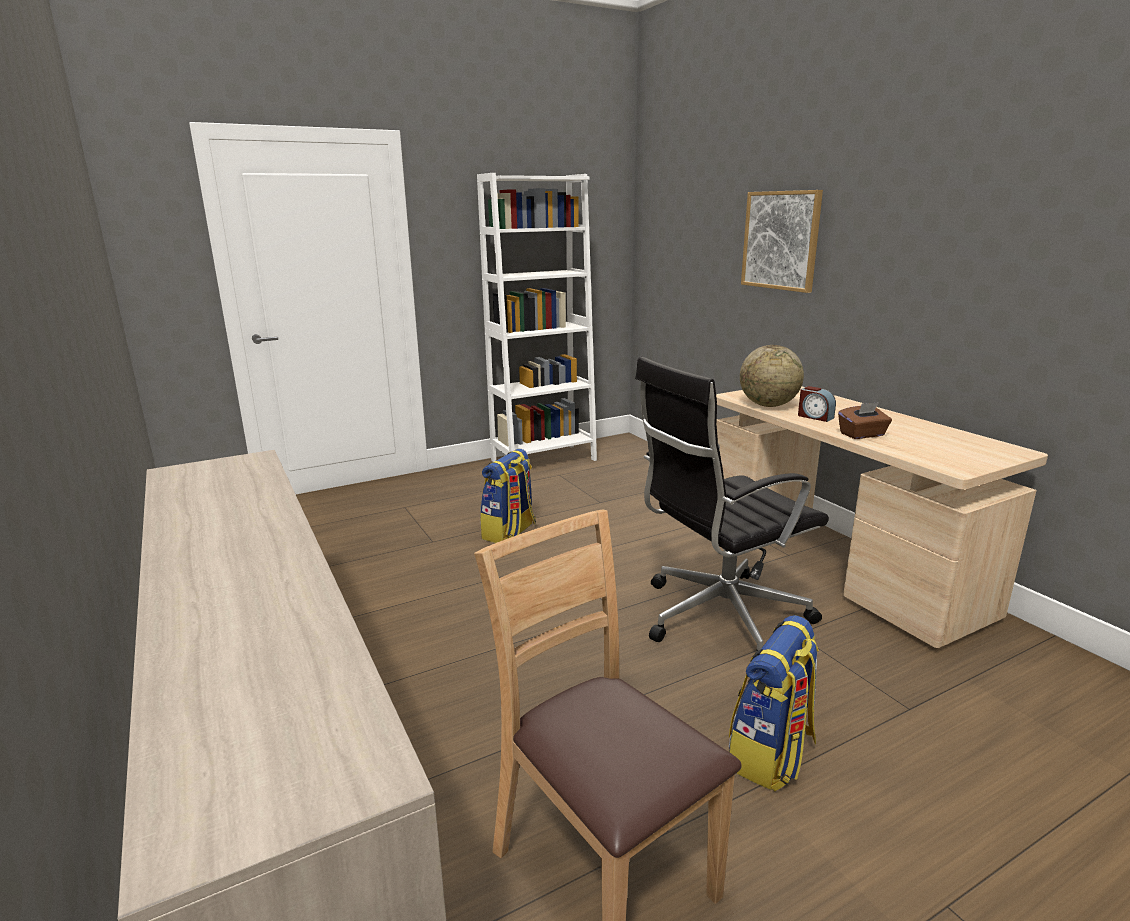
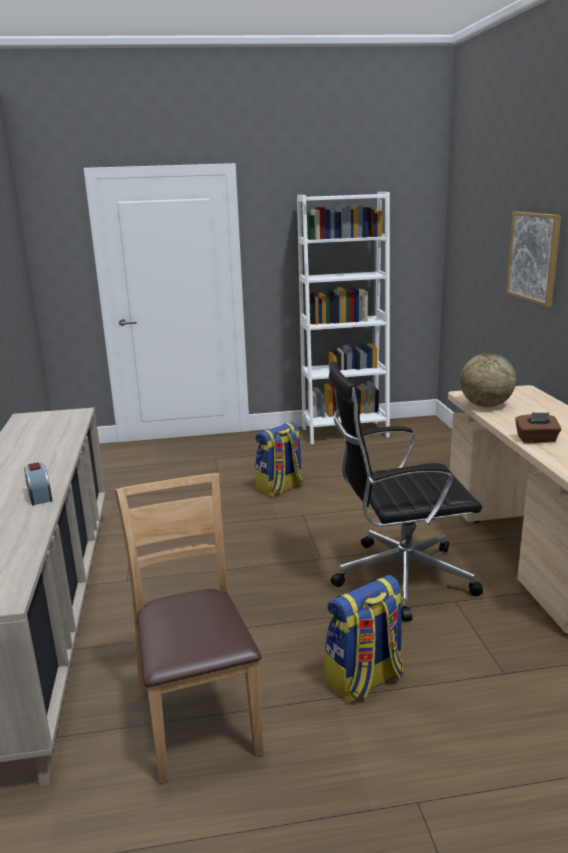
camera: 20 degrees right, 0 degrees up
alarm clock [798,386,836,422] -> alarm clock moved to [24,462,52,505]

